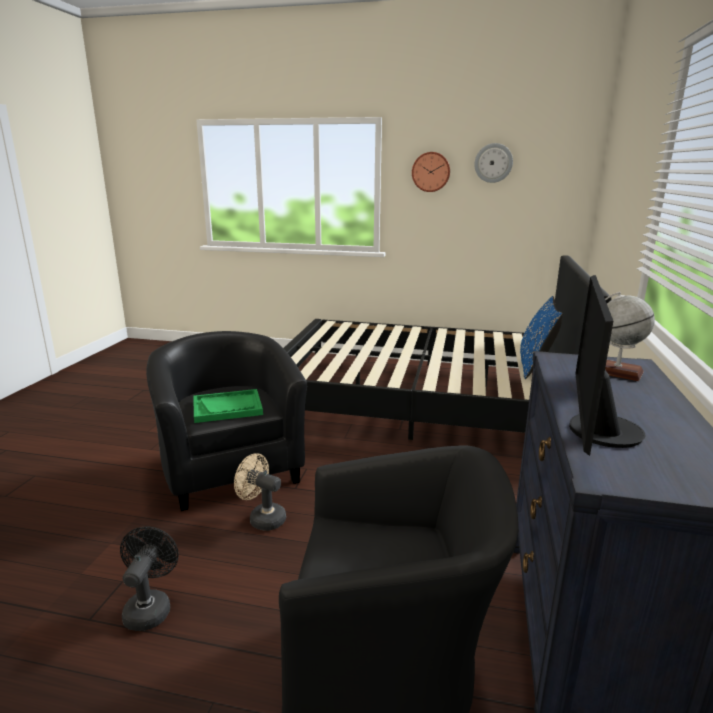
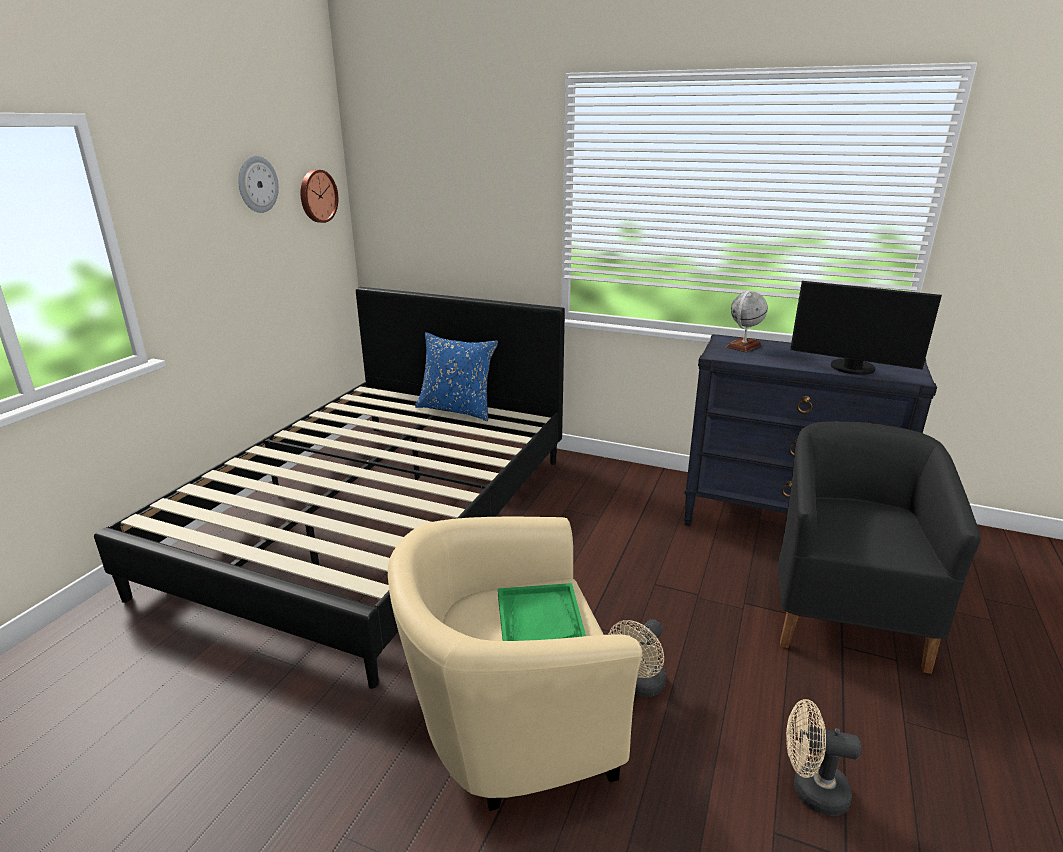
camera: 80 degrees left, 5 degrees up
black fan [120,527,179,631] -> beige fan [786,699,862,816]
black armchair [146,331,307,511] -> beige armchair [388,517,642,811]
wall clock [412,152,450,192] -> wall clock moved to [300,170,338,223]

